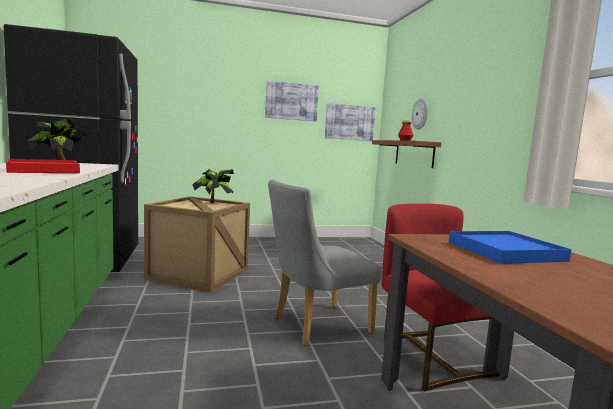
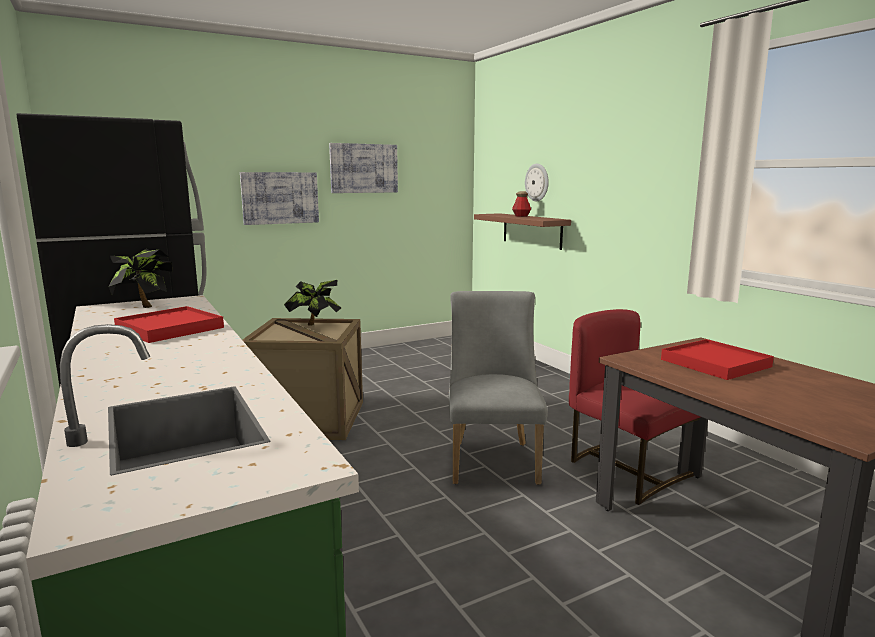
camera: 15 degrees left, 5 degrees up
grey chair [268,179,381,346] -> grey chair turned 135 degrees clockwise [449,291,548,485]
picture [325,103,376,141] -> picture moved to [240,172,319,225]
blue tray [449,231,572,264] -> red tray [661,339,774,380]

